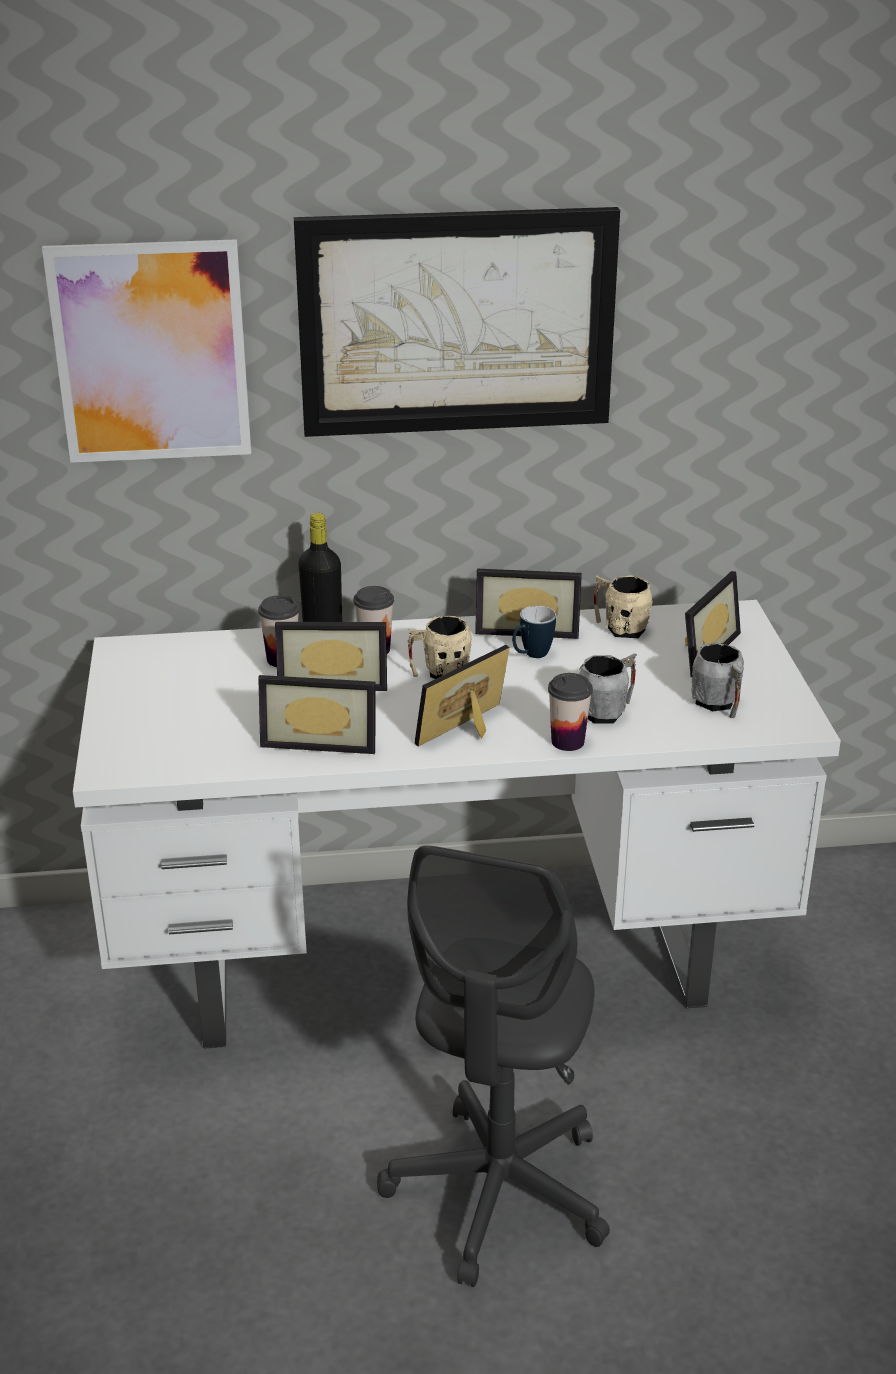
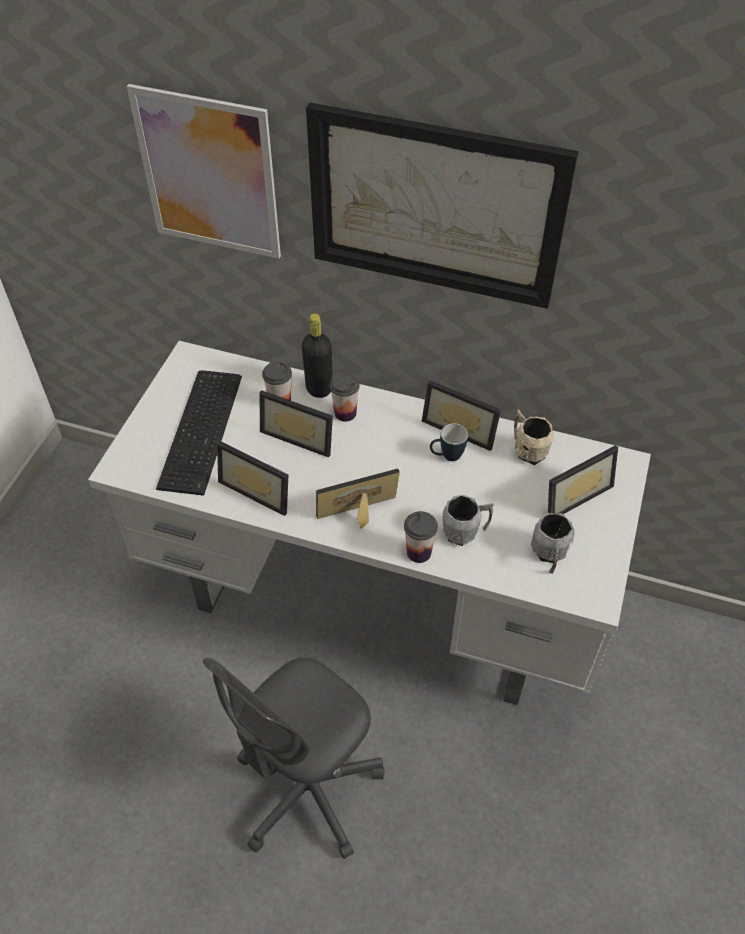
camera: 25 degrees right, 20 degrees up
beige mug [408,616,472,679] -> none
none -> keyboard [156,370,242,496]

